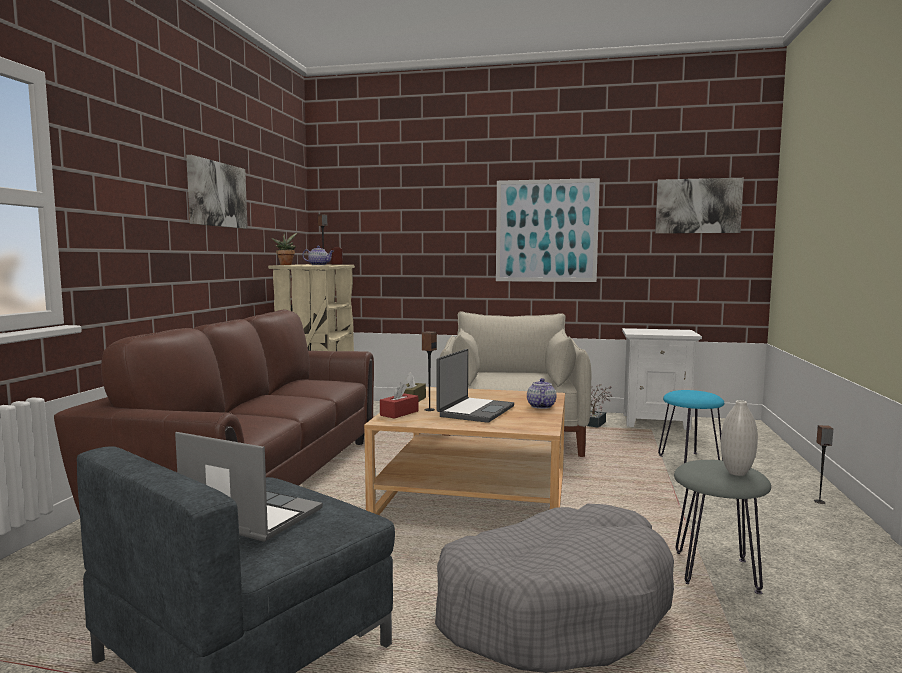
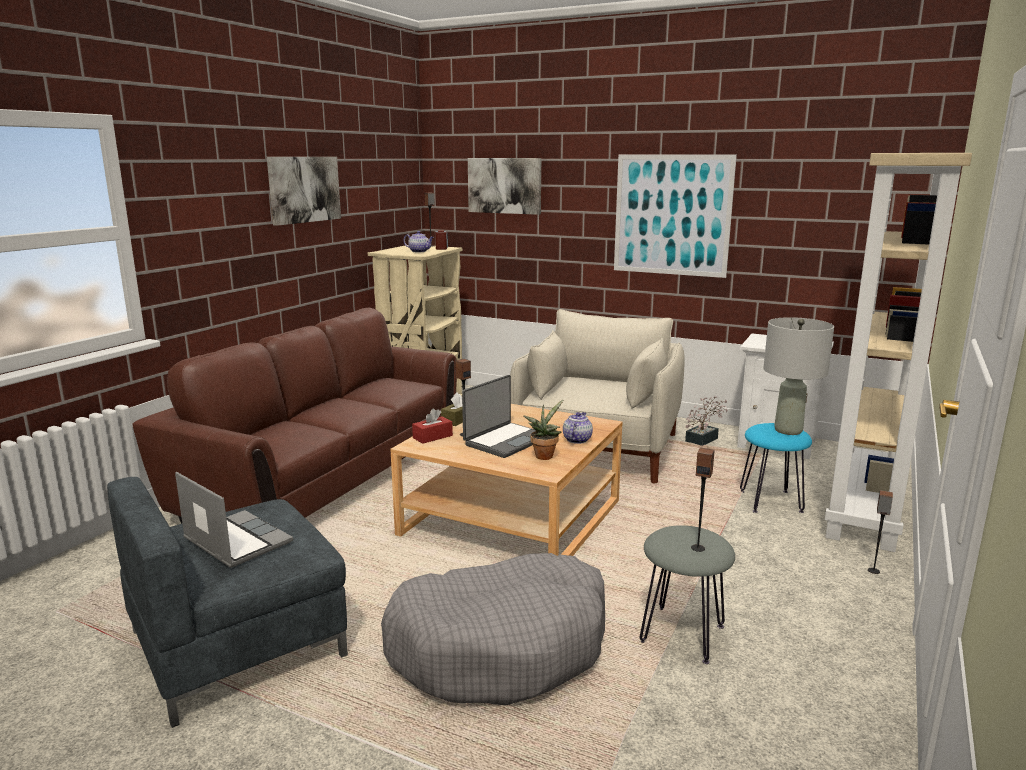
camera: 15 degrees right, 10 degrees up
potted plant [271,232,297,265] -> potted plant moved to [524,400,563,460]
picture [655,178,744,234] -> picture moved to [468,158,541,215]
white vase [721,400,758,476] -> speaker [691,448,715,552]
none -> grey table lamp [763,317,834,435]
none -> beige bookcase [825,153,972,552]

